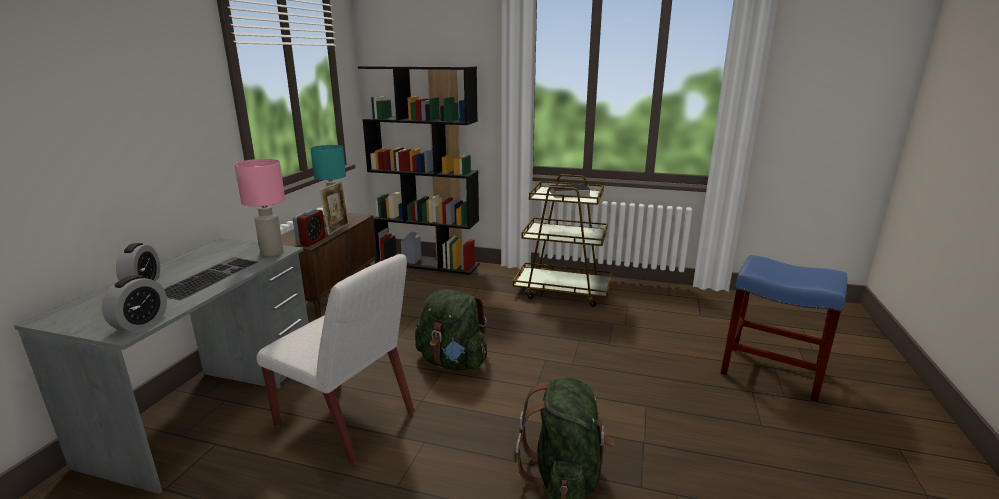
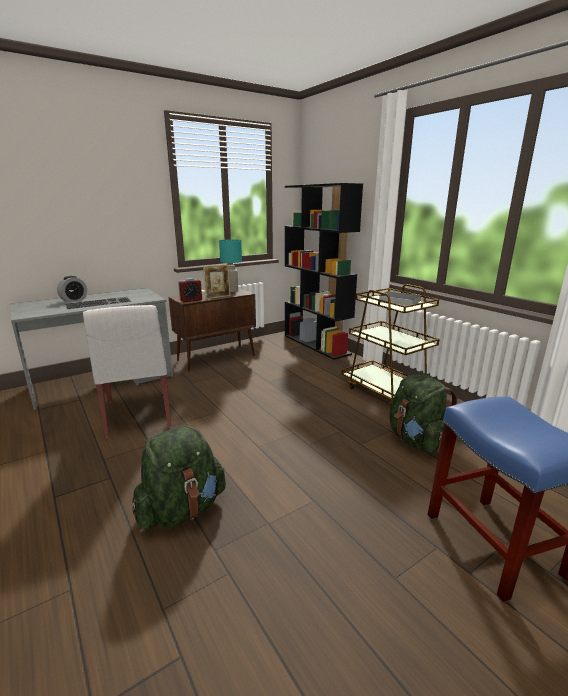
camera: 40 degrees right, 0 degrees up
alarm clock [102,275,167,332] -> none
pink table lamp [235,159,285,256] -> none
green backpack [415,289,487,371] -> green backpack moved to [389,374,457,453]

